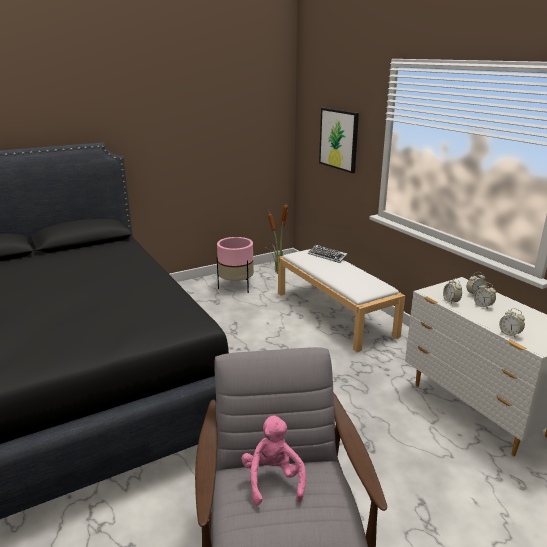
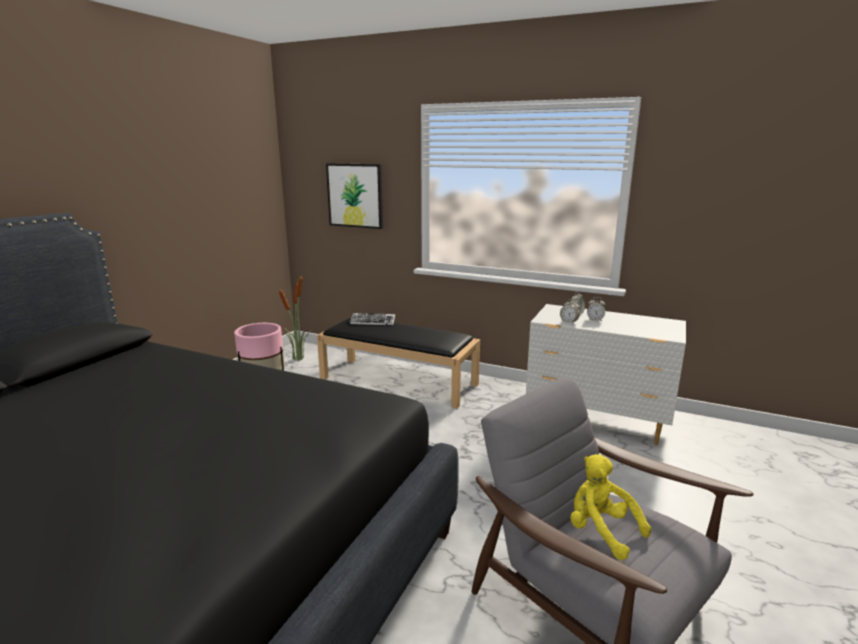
camera: 35 degrees left, 5 degrees down
pink plush toy [241,416,306,506] -> yellow plush toy [570,454,651,560]
white bench [278,249,405,352] -> black bench [317,317,480,409]
alarm clock [499,308,525,337] -> none

